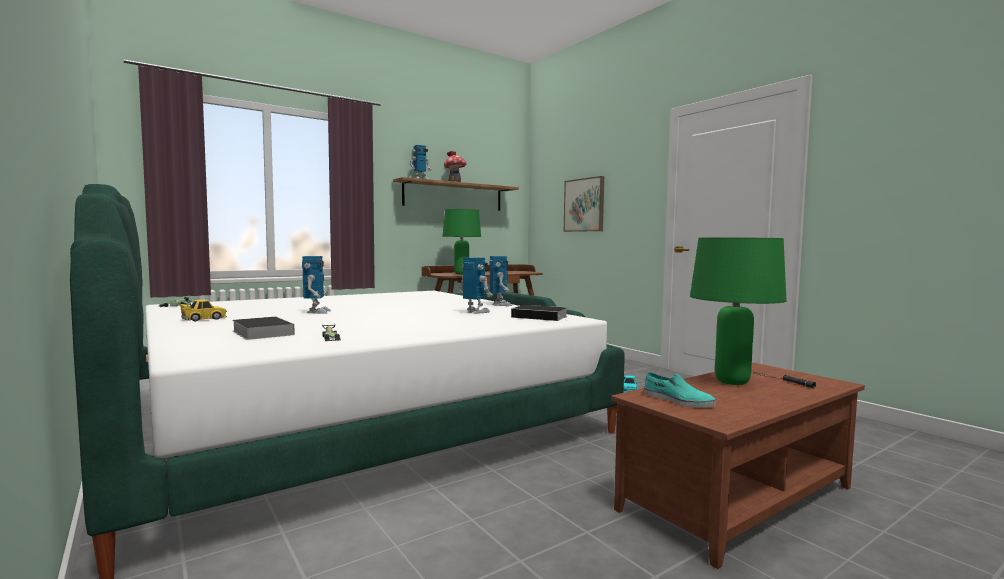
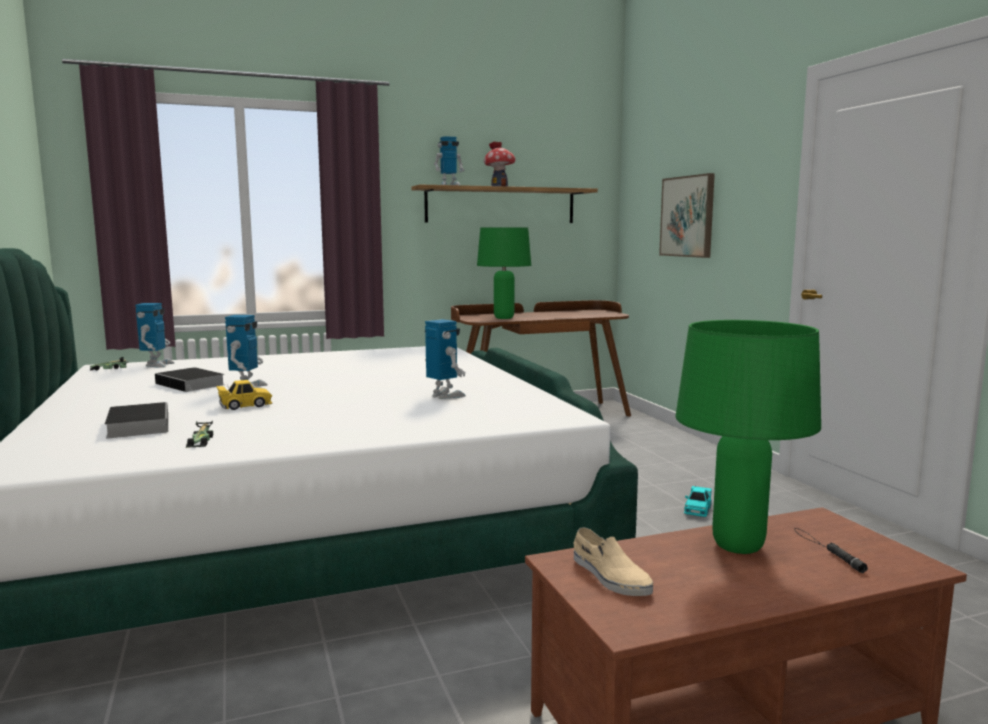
camera: 15 degrees right, 5 degrees up
yellow toy car [179,299,227,321] -> yellow toy car moved to [216,380,272,410]
toy robot [489,256,512,306] -> toy robot moved to [135,303,175,368]
book [511,305,568,321] -> book moved to [155,367,225,392]
turquoise shoe [645,372,716,408] -> beige shoe [574,527,653,596]

